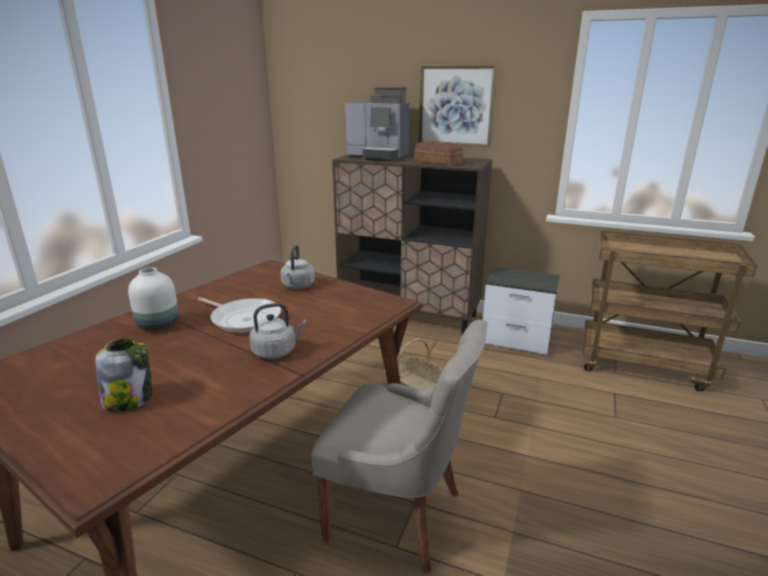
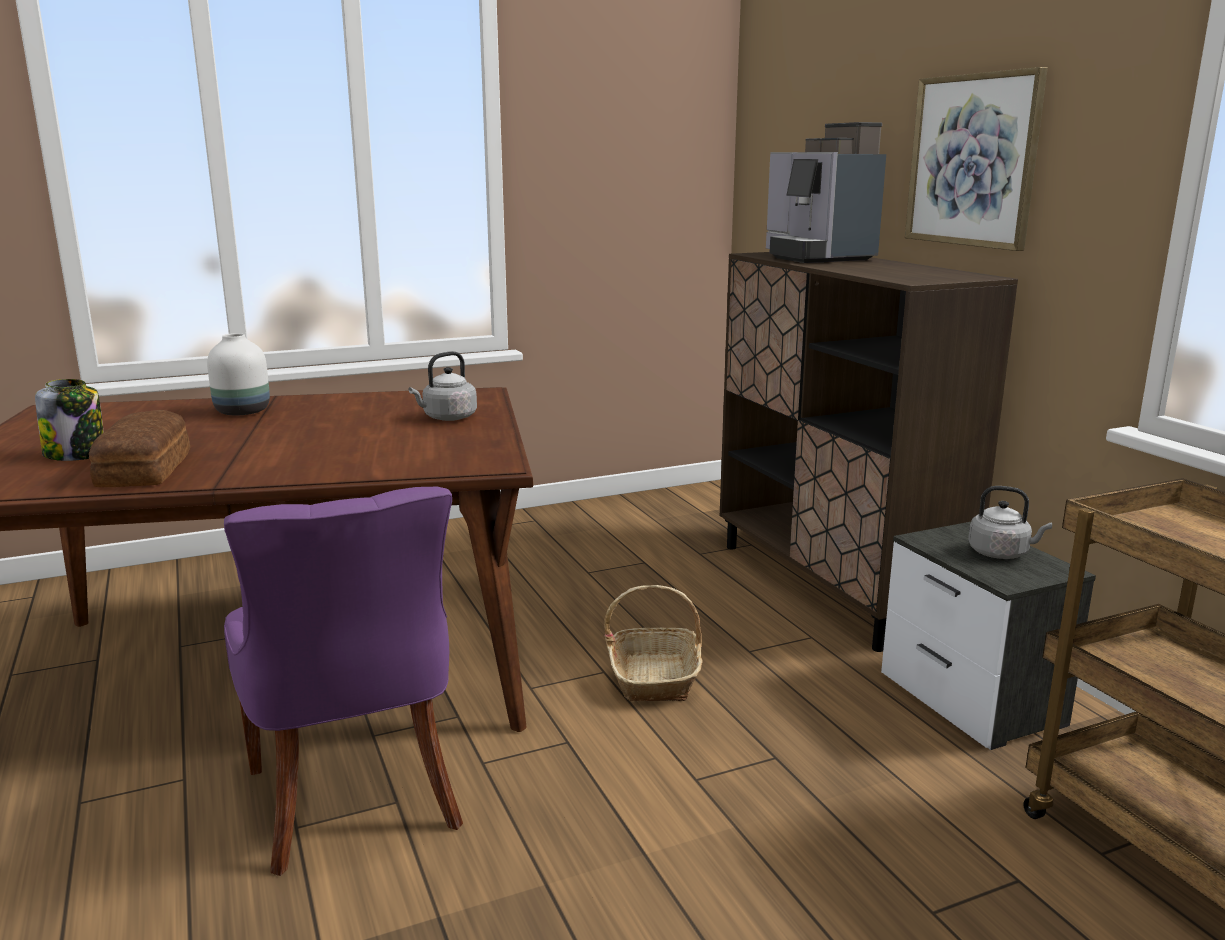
camera: 45 degrees right, 5 degrees down
frying pan [198,297,281,333] -> none
grey kettle [249,303,307,359] -> grey kettle moved to [968,486,1052,559]
grey chair [311,320,488,574] -> purple chair [224,487,463,876]
bread [414,141,463,165] -> bread moved to [89,410,190,488]

